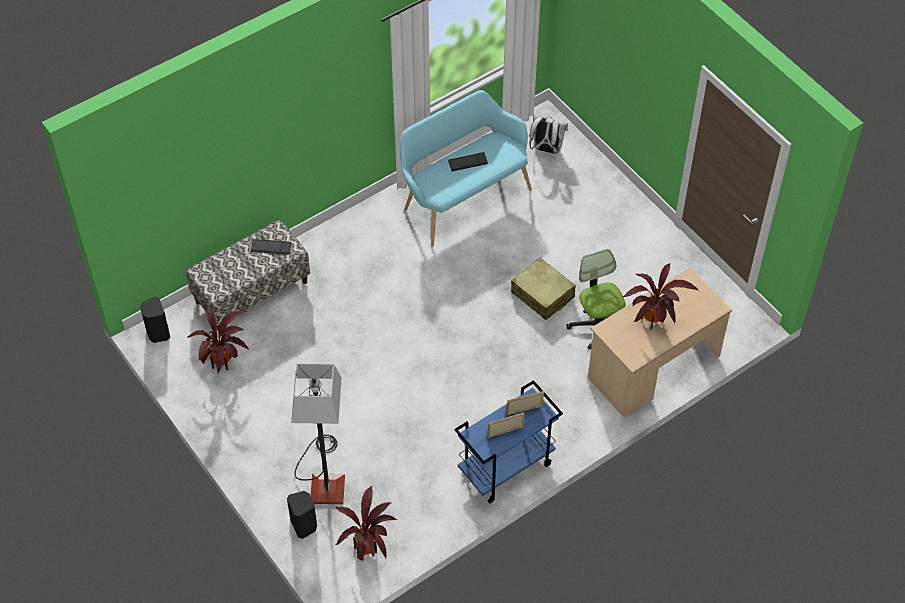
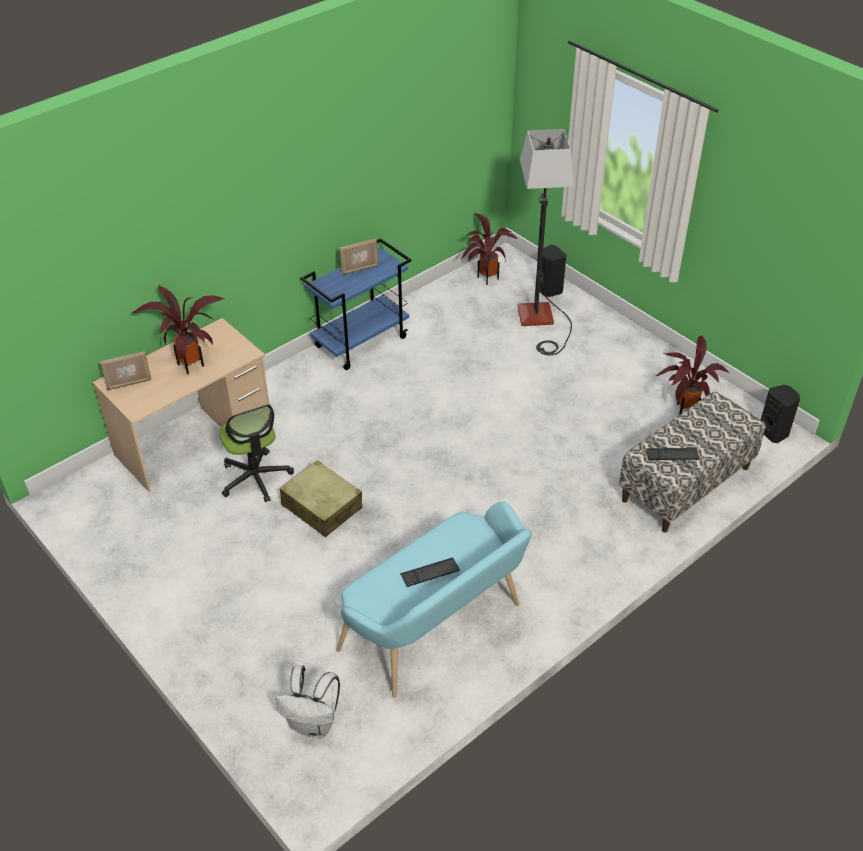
camera: 175 degrees right, 10 degrees down
picture frame [506,391,544,415] -> picture frame moved to [100,351,152,390]

